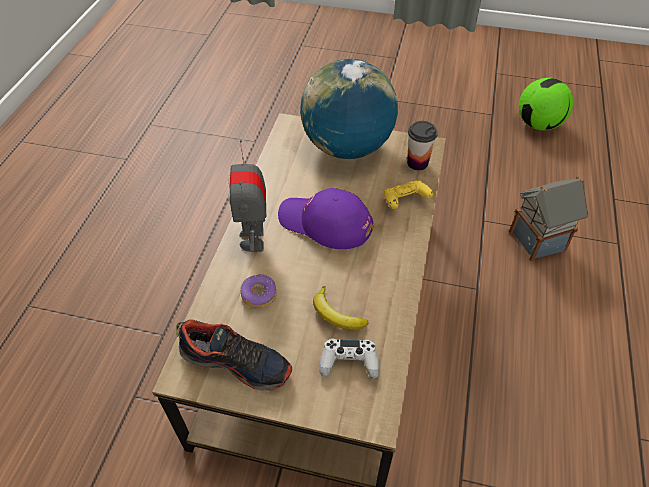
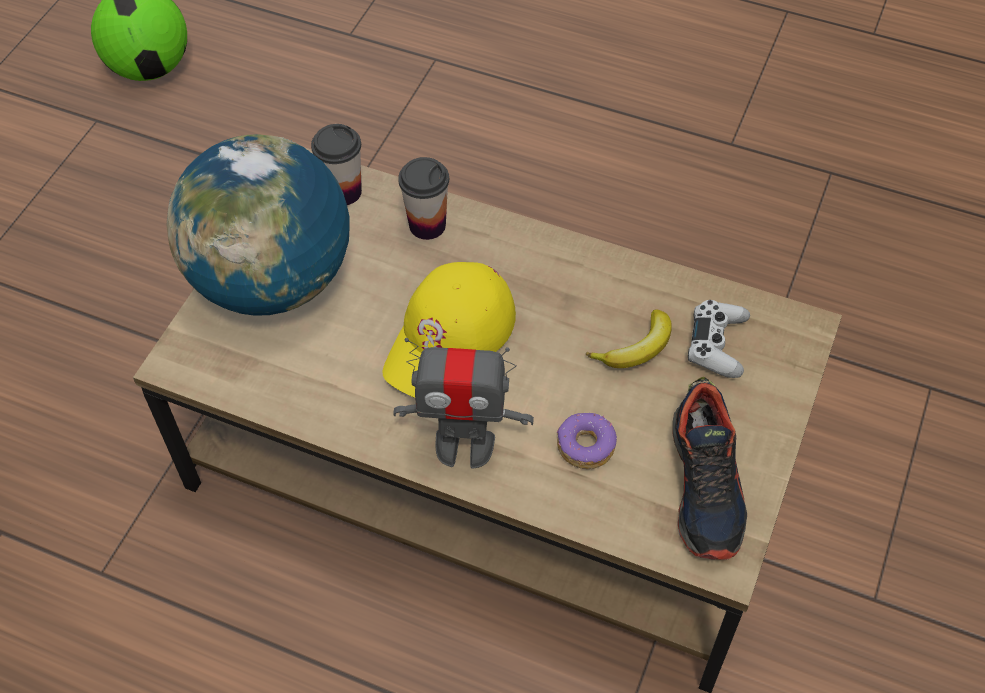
camera: 80 degrees left, 5 degrees up
shoe [176,320,292,391] -> shoe turned 150 degrees clockwise [672,377,747,560]
purple cap [278,188,373,249] -> yellow cap [383,262,516,398]
yellow game controller [384,180,433,209] -> cup [398,157,449,240]
toy house [509,176,589,261] -> none

